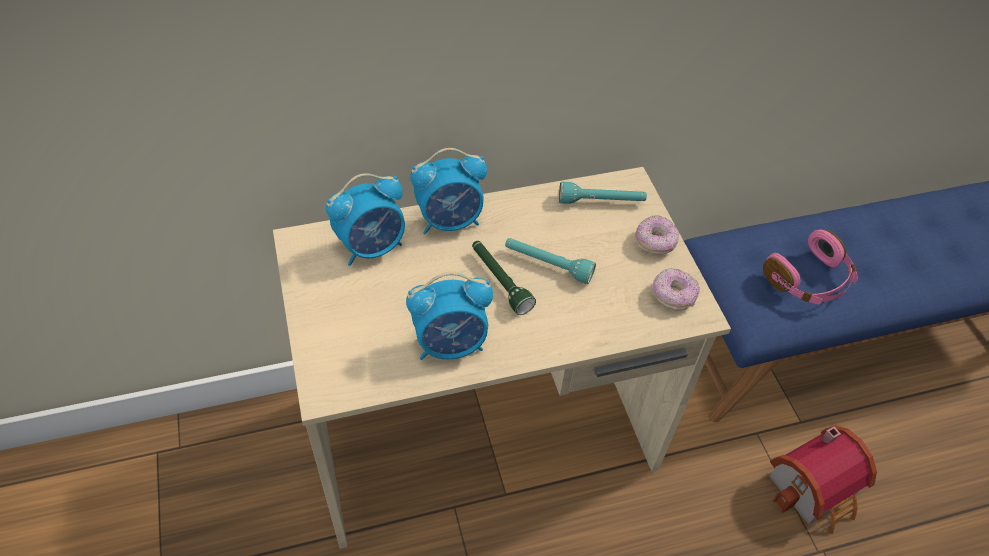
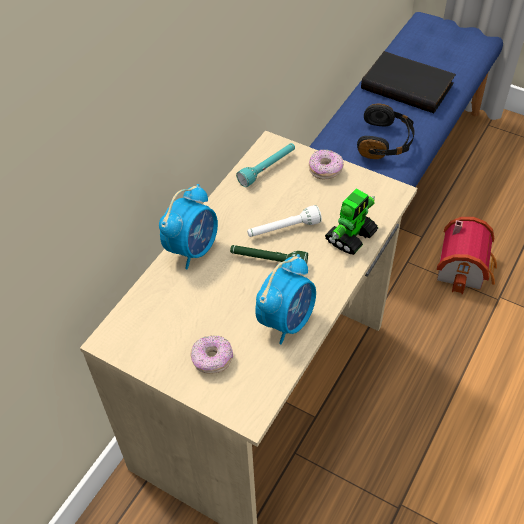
camera: 40 degrees left, 0 degrees up
alarm clock [326,173,405,266] -> none
turquoise flashlight [505,238,596,284] -> white flashlight [247,205,322,237]
donut [652,268,700,311] -> donut moved to [190,335,233,374]
pink headphones [763,230,858,305] -> black headphones [357,103,415,159]
none -> toy robot [325,189,378,255]
none -> black book [361,51,456,113]

